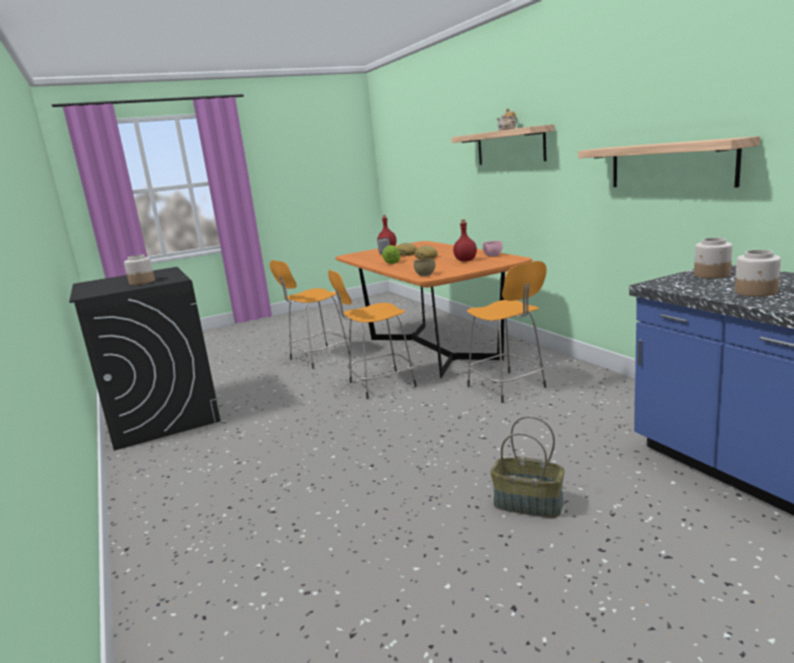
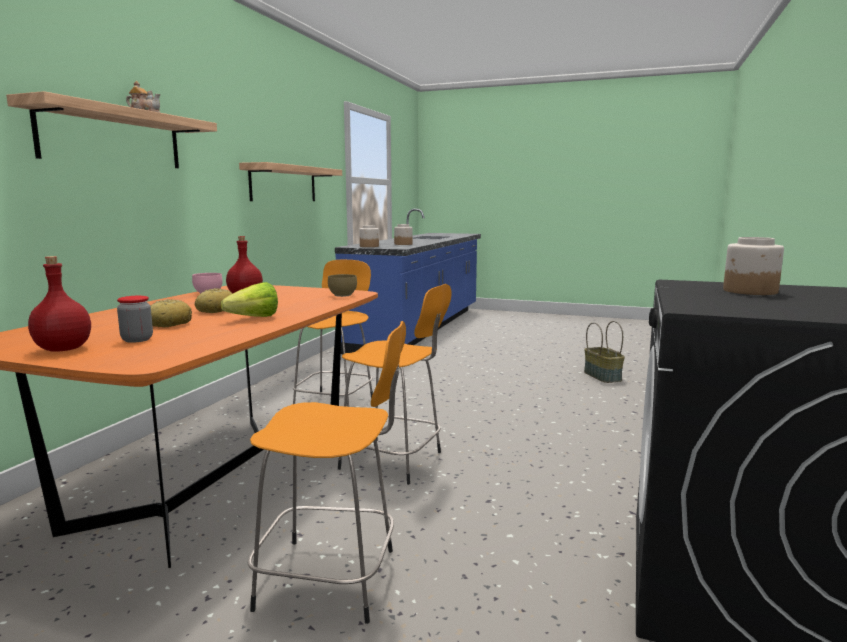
camera: 135 degrees left, 5 degrees down
basket [490,416,565,518] -> basket moved to [584,321,625,383]

